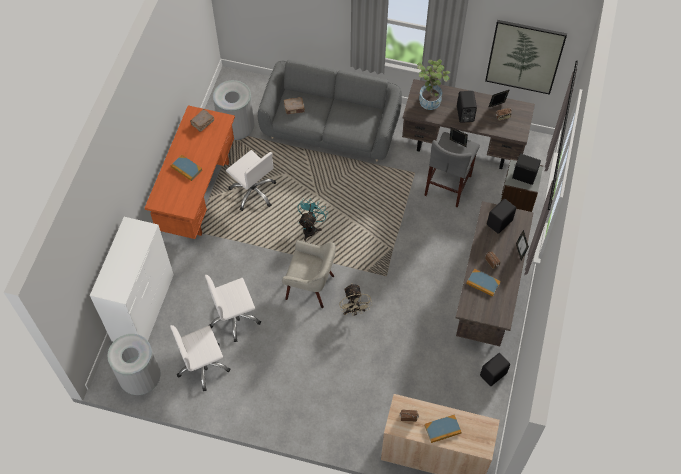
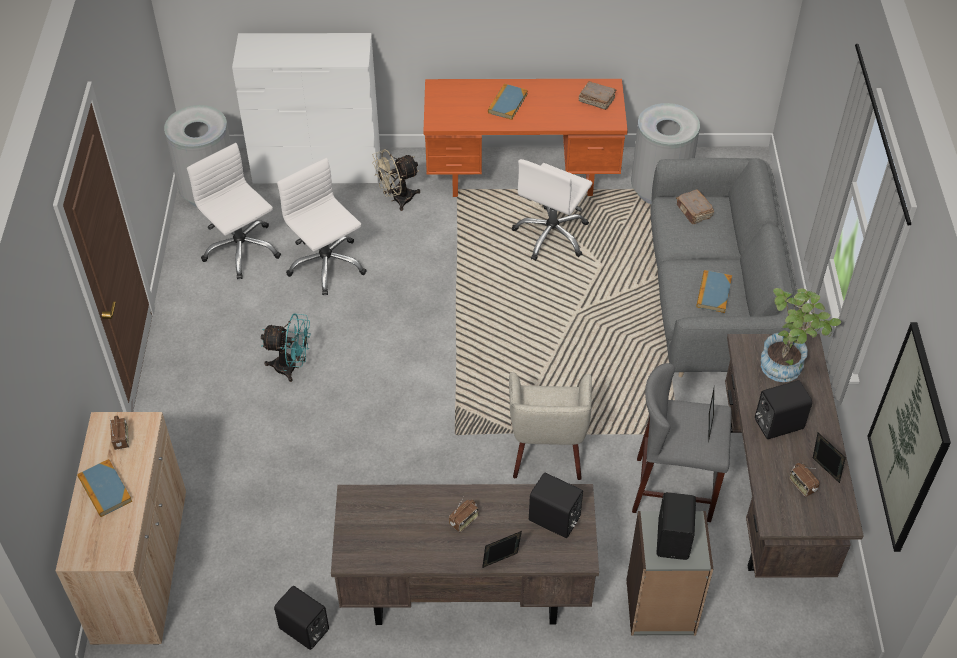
camera: 75 degrees right, 10 degrees down
beige armchair [282,240,336,308] -> beige armchair moved to [509,372,592,480]
turquoise fan [298,198,327,241] -> turquoise fan moved to [261,313,311,382]
beige fan [339,283,372,316] -> beige fan moved to [372,149,420,211]
book [466,268,501,297] -> book moved to [696,270,732,313]

